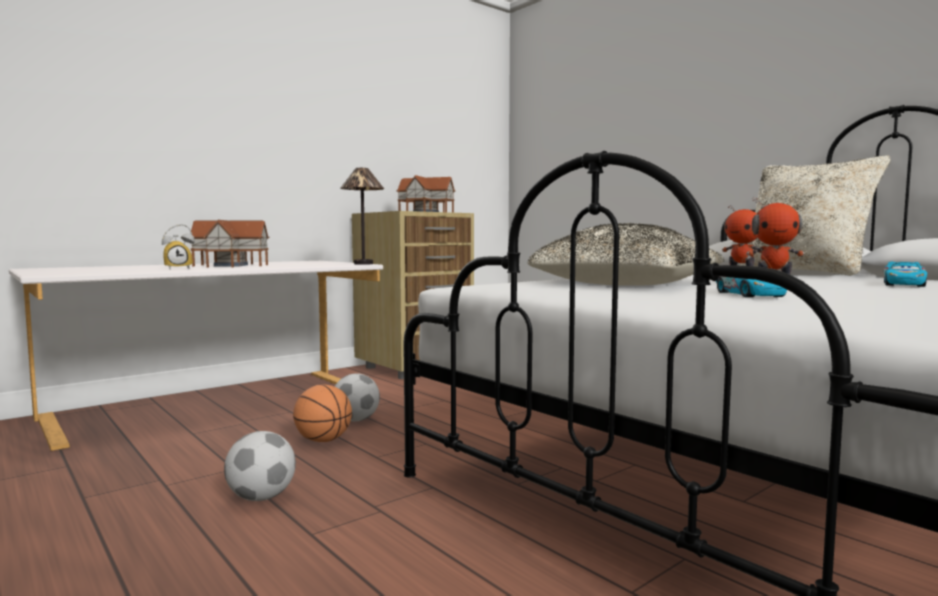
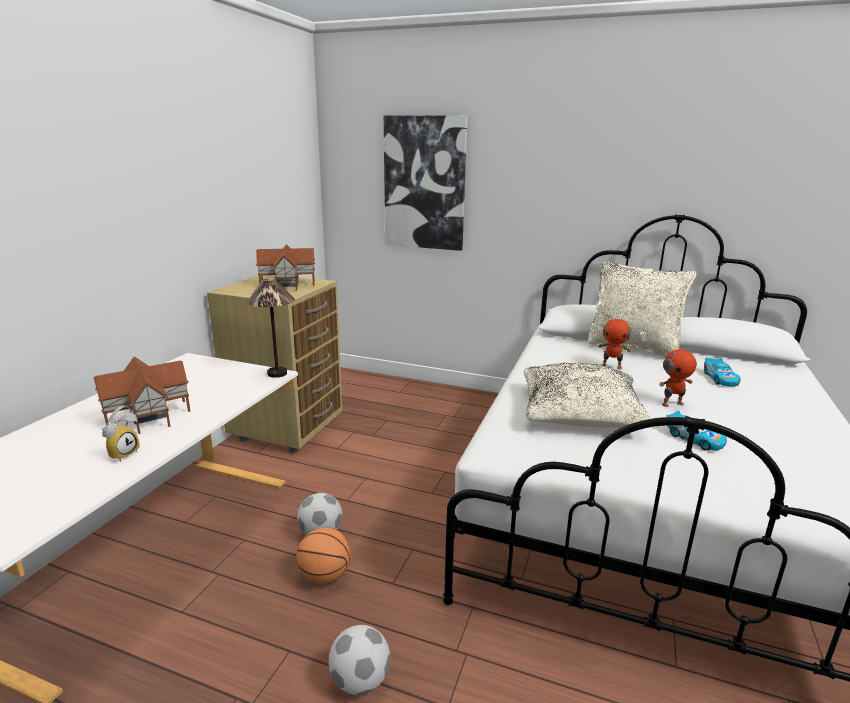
camera: 30 degrees left, 15 degrees up
none -> picture [384,115,467,251]

